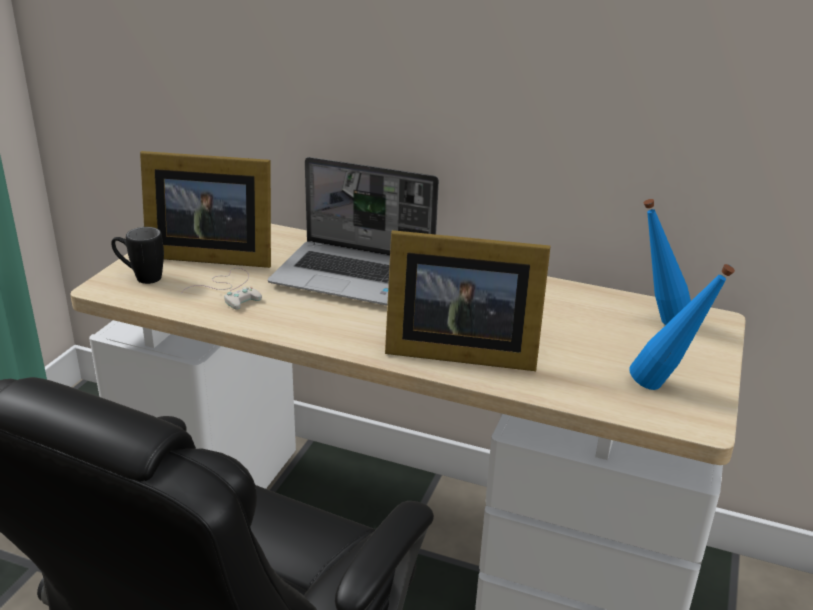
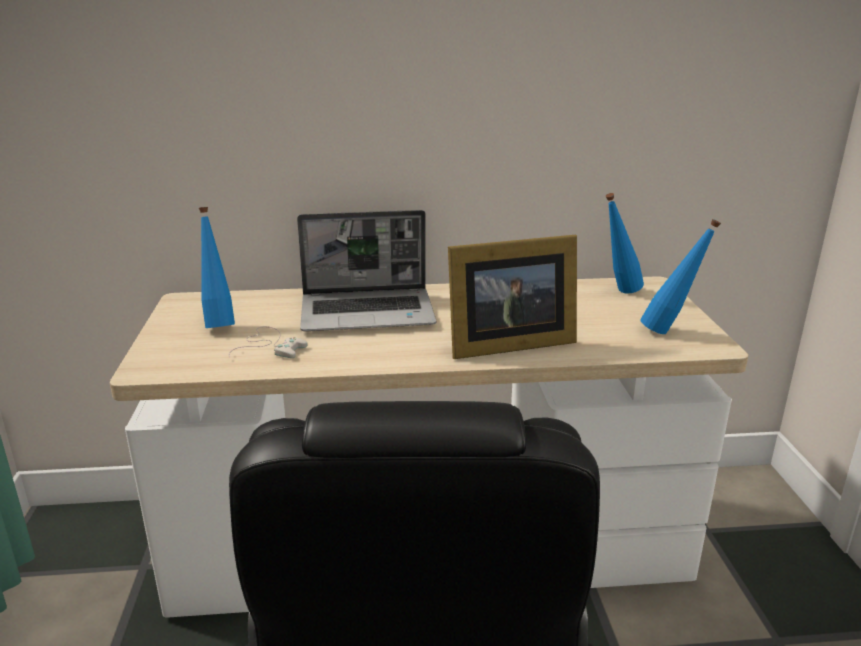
camera: 25 degrees left, 5 degrees down
black mug [111,227,164,284] -> none
picture frame [140,151,271,268] -> blue bottle [199,207,235,328]

